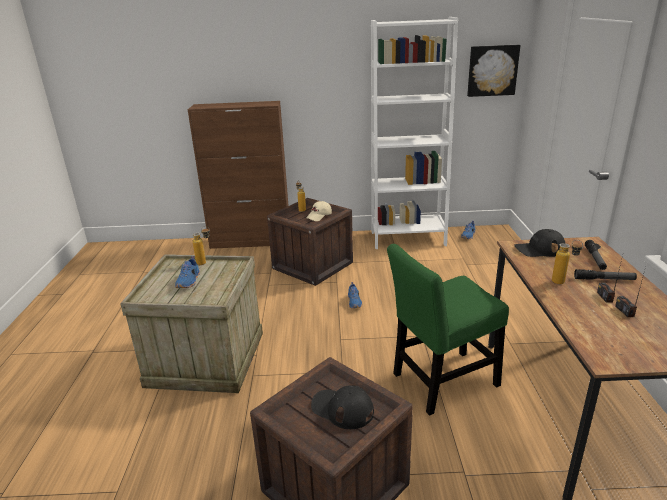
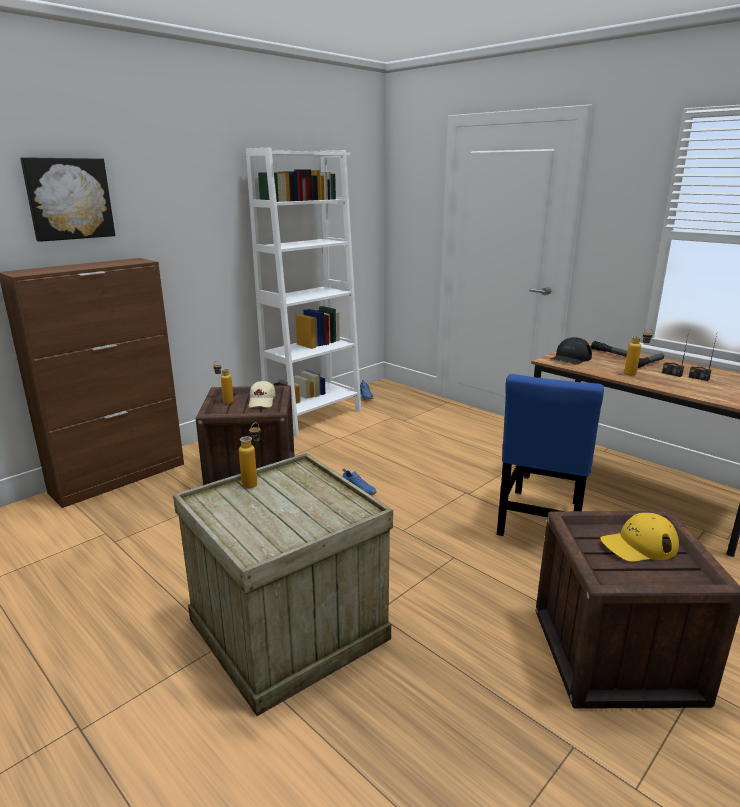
camera: 45 degrees left, 5 degrees down
blue shoe [175,256,200,288] -> none
black cap [311,385,374,429] -> yellow cap [600,513,679,562]
green chair [387,244,509,416] -> blue chair [497,374,604,536]
picture [467,45,521,97] -> picture moved to [20,157,115,242]

